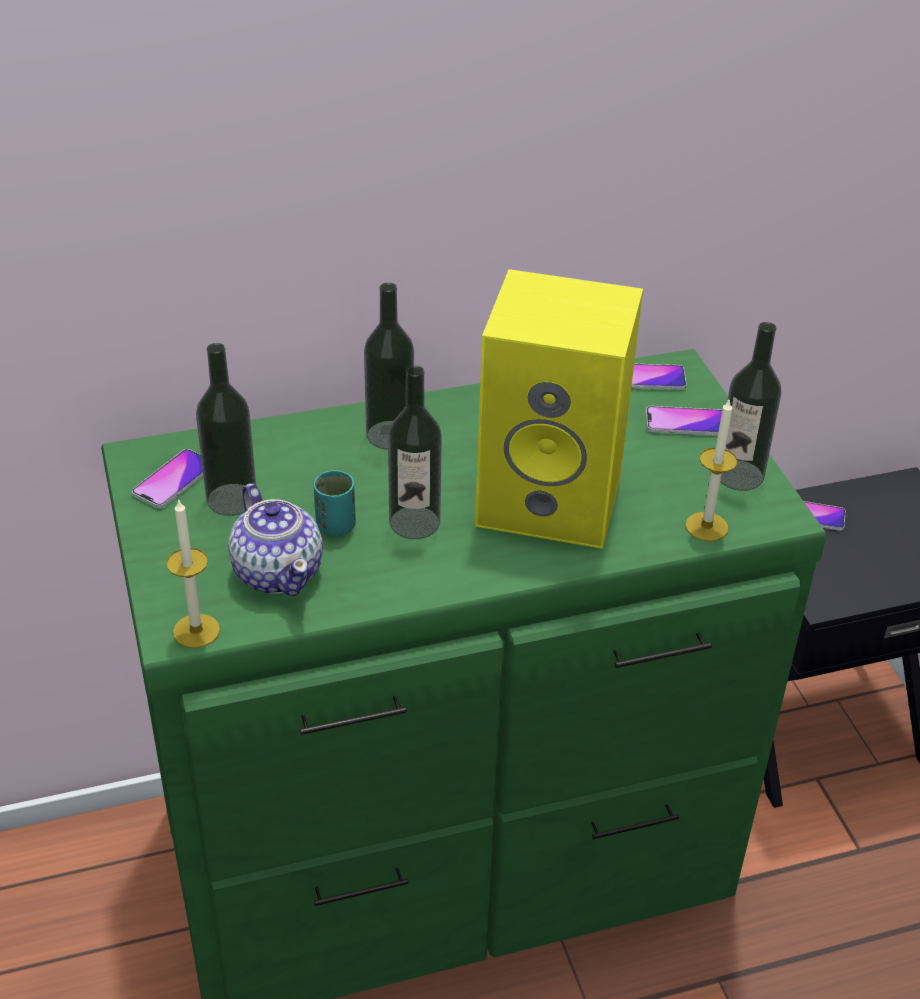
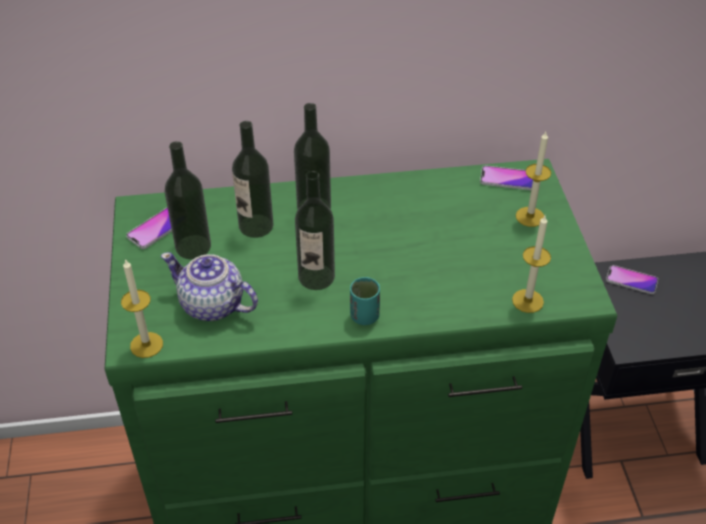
camera: 10 degrees right, 5 degrees up
teapot [228,483,323,596] -> teapot turned 135 degrees clockwise [161,252,258,321]
turquoise cup [314,470,356,536] -> turquoise cup moved to [350,277,380,325]
yellow speaker [475,269,643,549] -> none
phone [646,406,722,436] -> candle [516,132,551,227]
bottle [720,322,781,491] -> bottle moved to [232,121,274,238]

